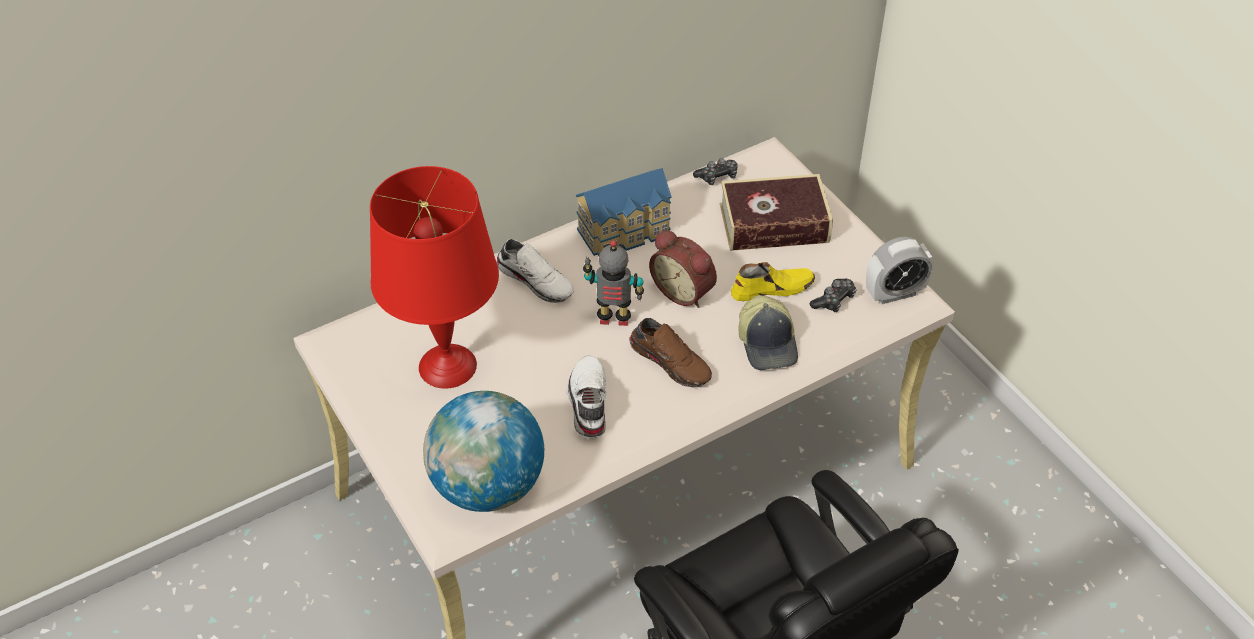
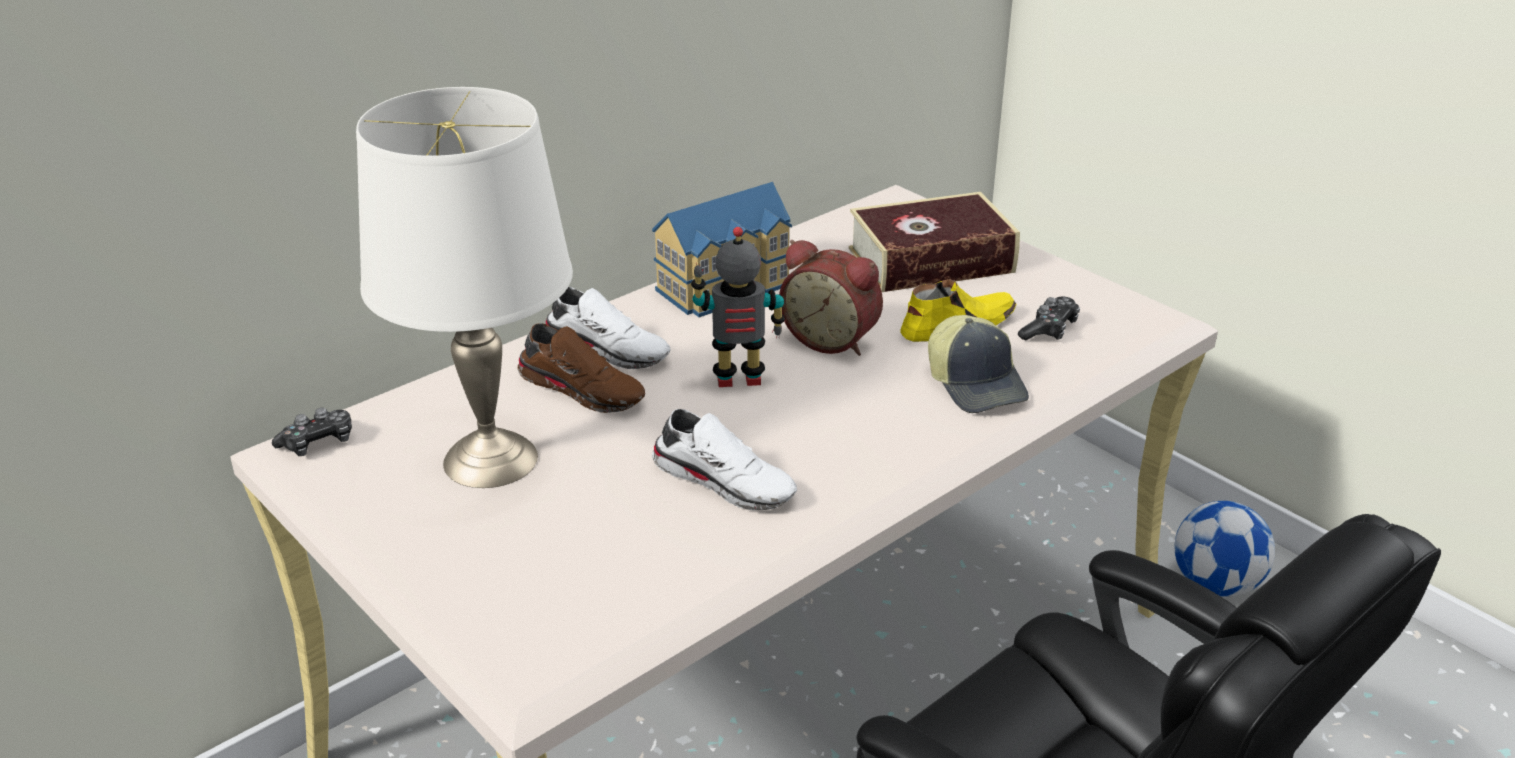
camera: 10 degrees left, 15 degrees down
red table lamp [370,166,499,389] -> white table lamp [356,87,573,488]
globe [423,391,544,512] -> none
white shoe [567,355,607,438] -> white shoe turned 135 degrees clockwise [652,409,797,510]
brown shoe [629,318,712,387] -> brown shoe moved to [518,323,645,413]
game controller [693,158,738,185] -> game controller moved to [272,408,352,456]
alarm clock [866,237,934,304] -> none
none -> football [1174,501,1275,597]

